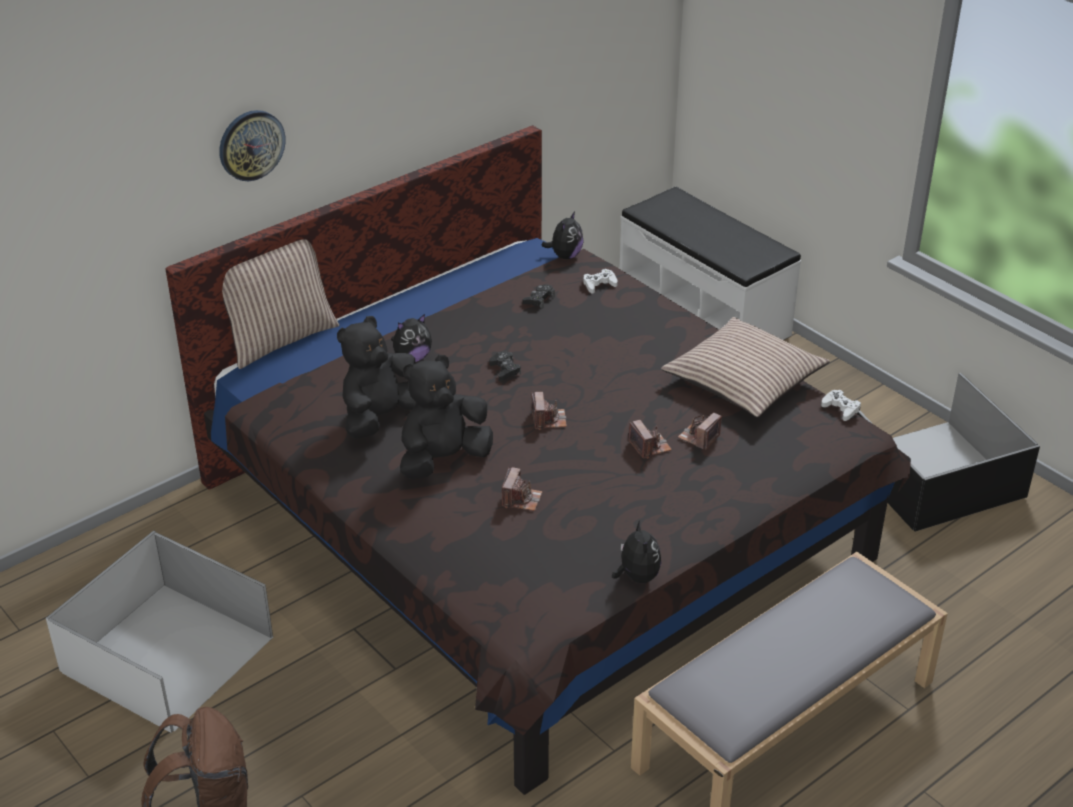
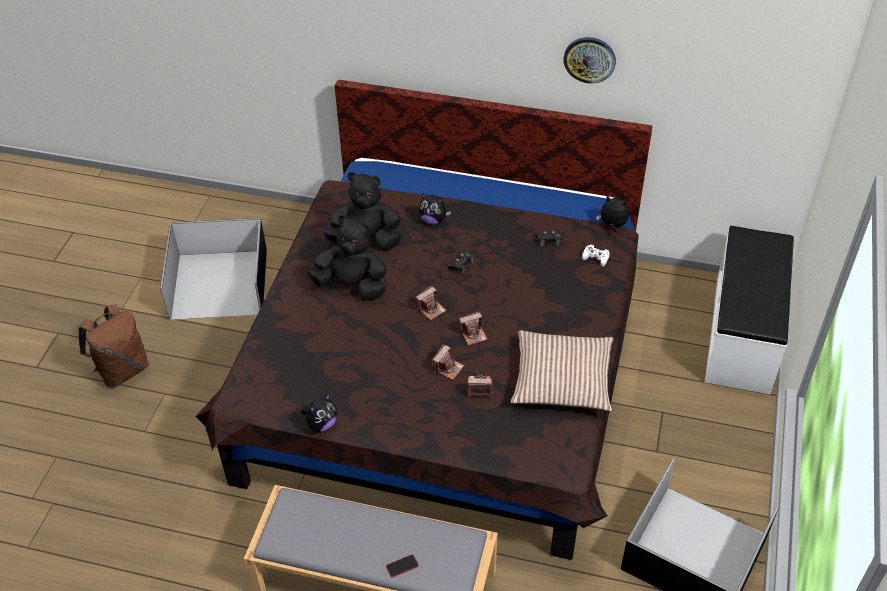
camera: 55 degrees right, 10 degrees up
white storage box [46,530,273,733] -> black storage box [160,218,267,320]
wall clock [219,110,285,181] -> wall clock moved to [563,37,616,83]
pillow [222,239,339,369] -> none
camera [502,467,543,511] -> camera moved to [459,311,488,345]
plush toy [541,211,584,259] -> plush toy turned 150 degrees counterclockwise [596,196,629,233]
white game controller [821,390,861,421] -> none
none -> phone [386,555,419,577]

